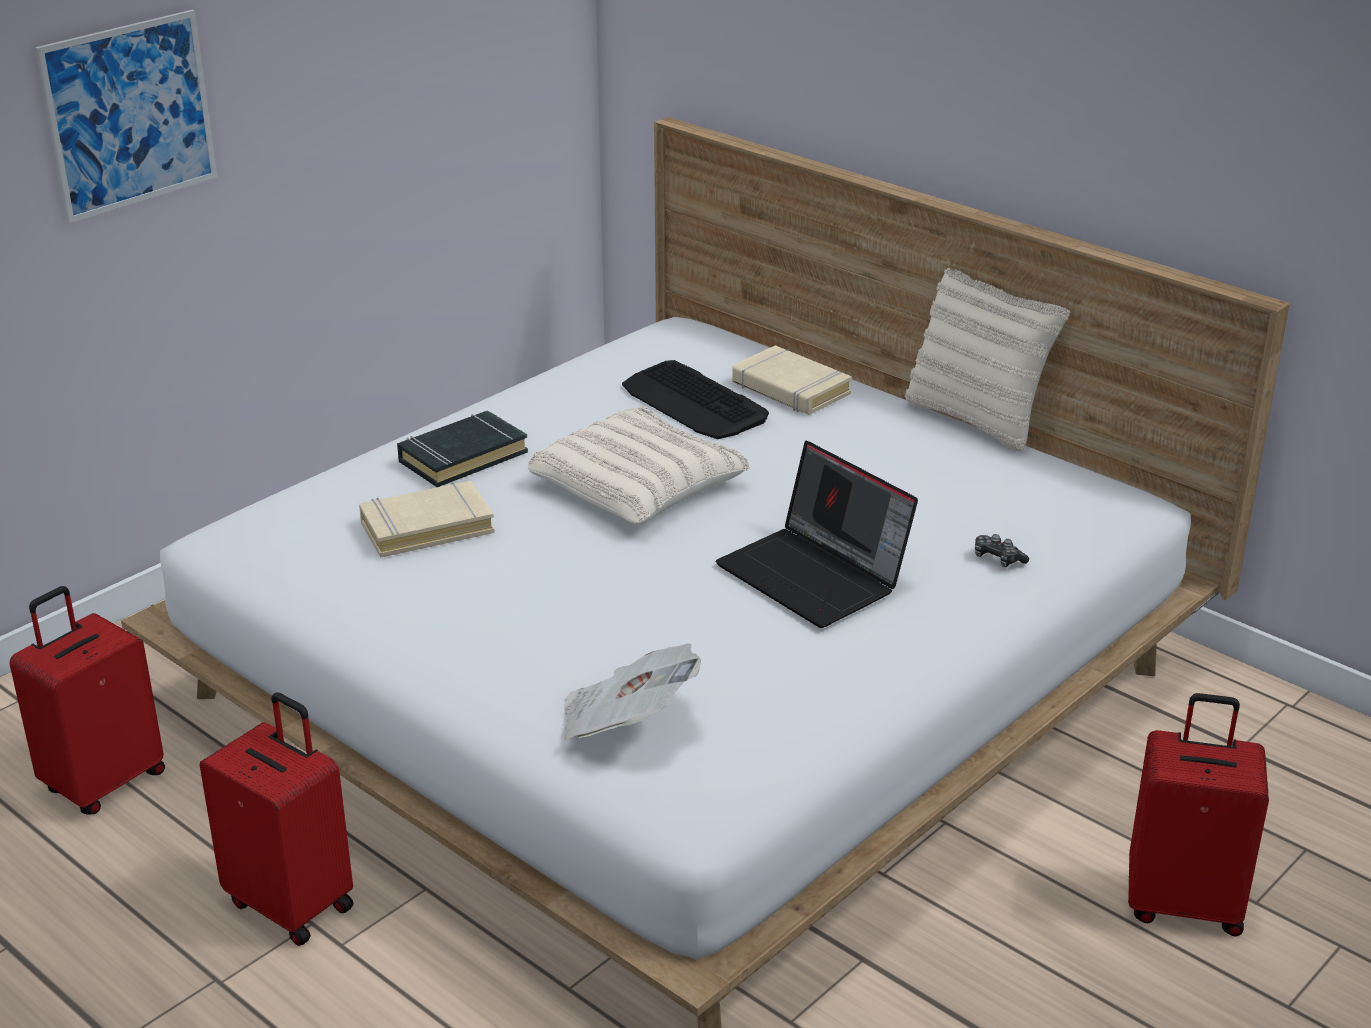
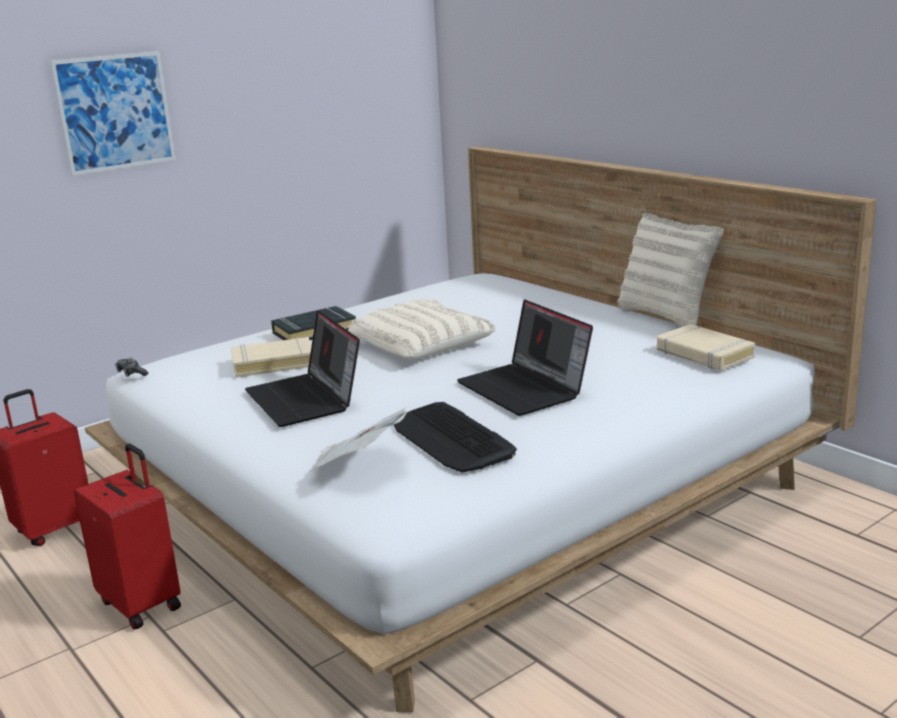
camera: 10 degrees right, 10 degrees down
keyboard [622,360,769,439] -> keyboard moved to [394,402,517,472]
beige book [732,345,852,415] -> beige book moved to [657,324,756,371]
game controller [975,534,1029,567] -> game controller moved to [115,358,149,377]
red suitcase [1128,693,1269,936] -> none
none -> laptop [245,310,360,427]

